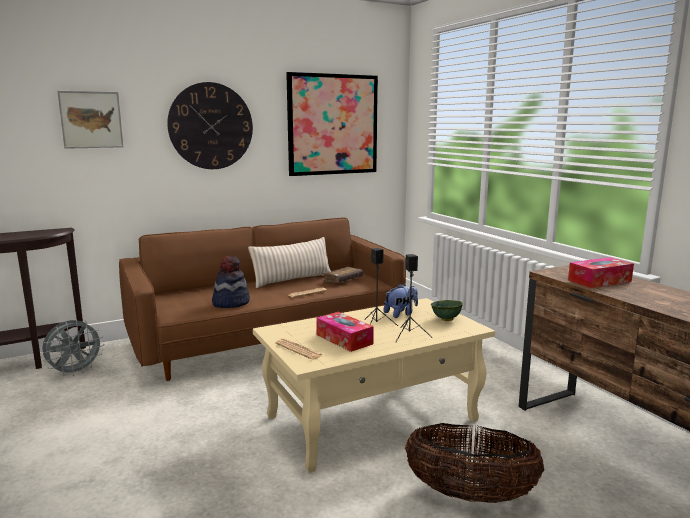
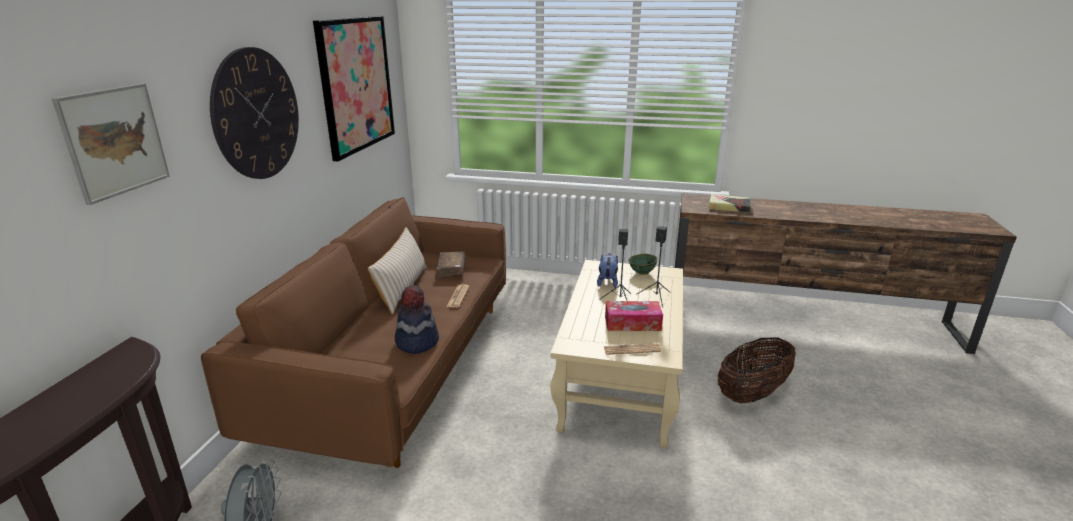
camera: 50 degrees left, 10 degrees up
tissue box [568,257,634,288] -> book [708,194,751,213]

